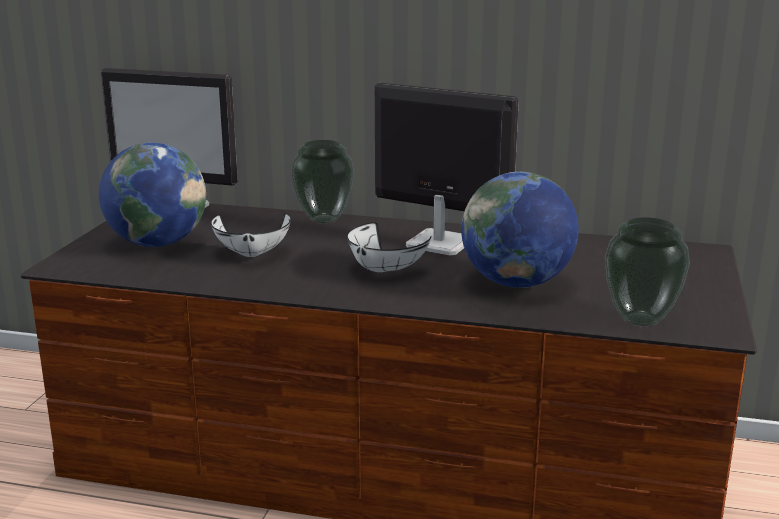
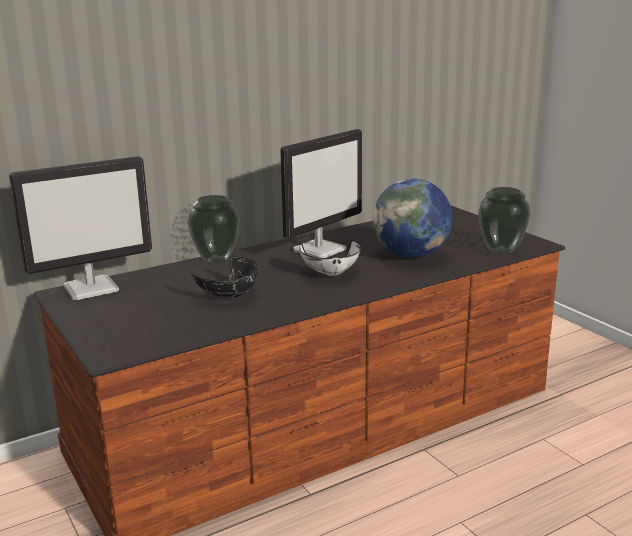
camera: 45 degrees left, 0 degrees up
globe [99,142,206,247] -> none
white bowl [211,213,291,257] -> black bowl [191,256,258,297]
monitor [375,83,519,255] -> monitor turned 150 degrees clockwise [280,129,362,258]

